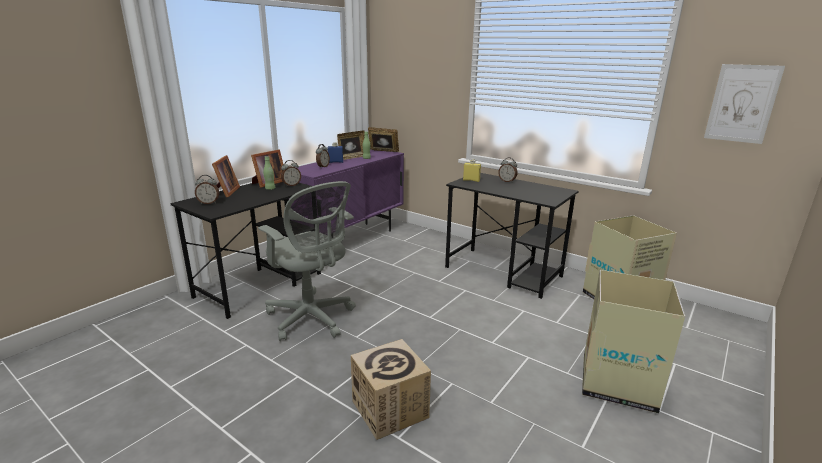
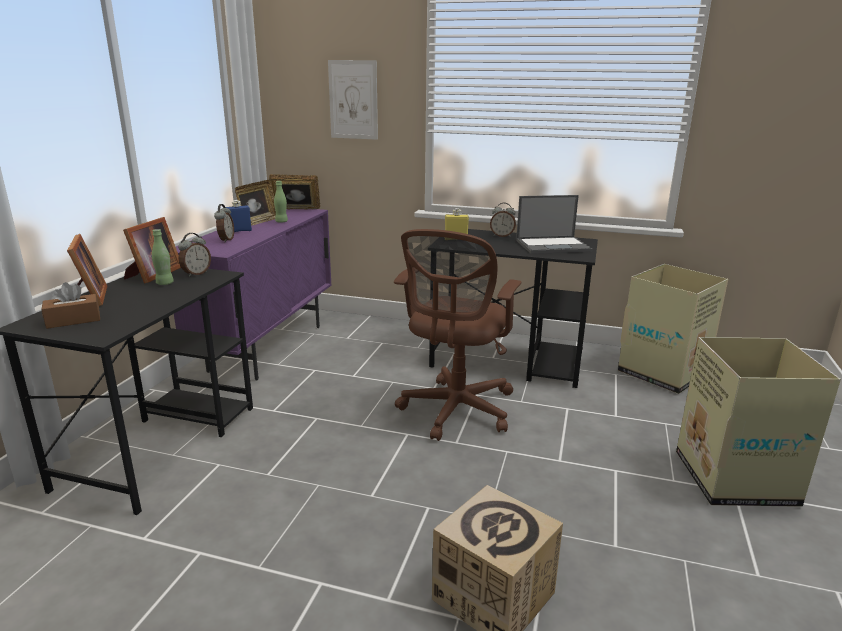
camera: 20 degrees left, 0 degrees up
alarm clock [195,175,219,204] -> brown tissue box [41,282,100,329]
grey office chair [258,181,356,341] -> none
picture [704,64,785,144] -> picture moved to [328,60,378,140]
none -> brown office chair [394,229,521,441]
none -> laptop [516,195,593,254]

